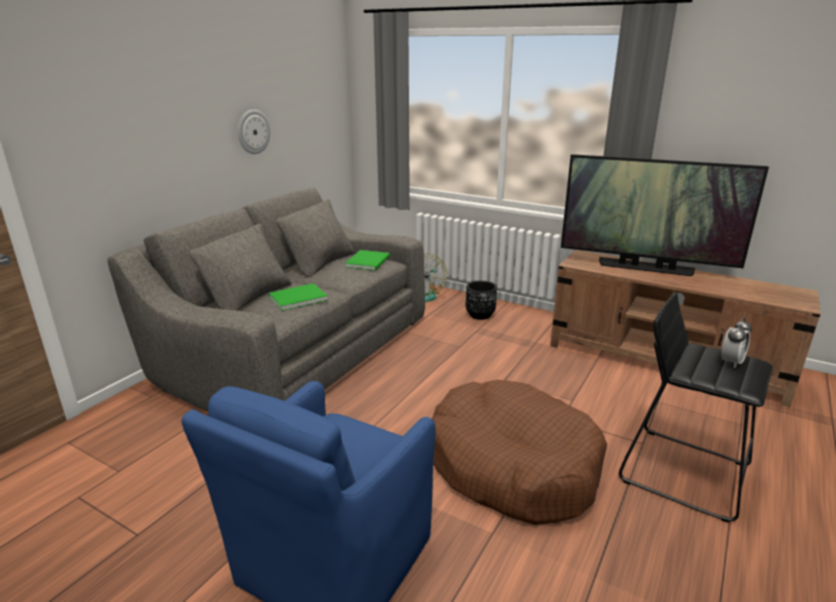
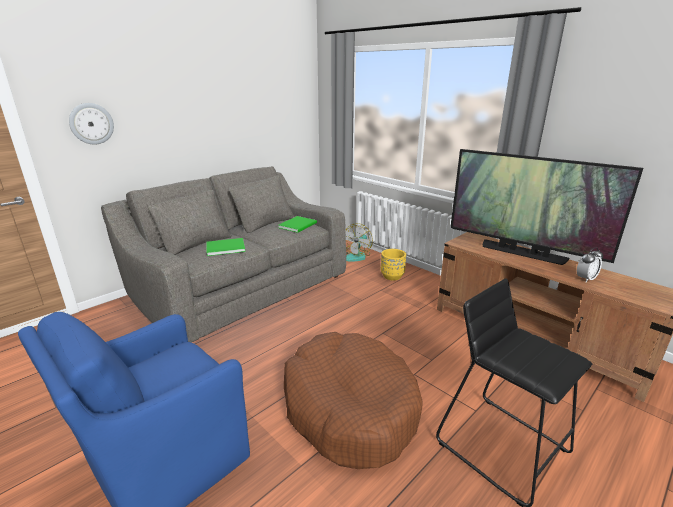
camera: 15 degrees right, 0 degrees up
wall clock [238,110,270,154] -> wall clock moved to [69,103,114,144]
black planter [466,281,497,320] -> yellow planter [381,249,406,280]
alarm clock [721,318,752,368] -> alarm clock moved to [577,247,603,282]

